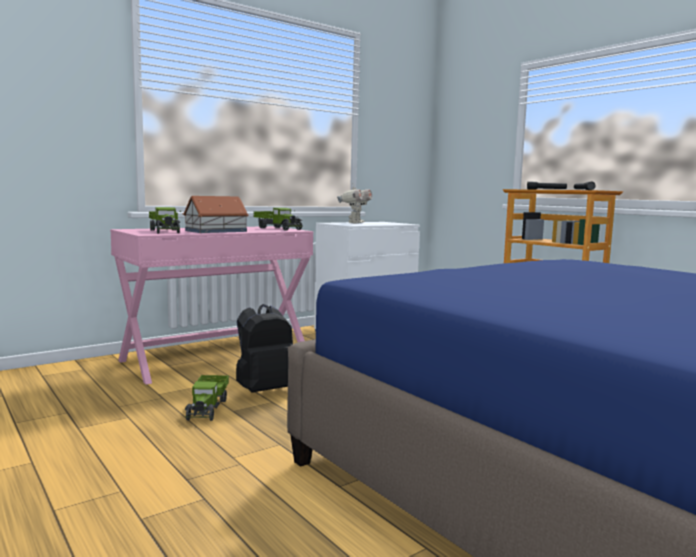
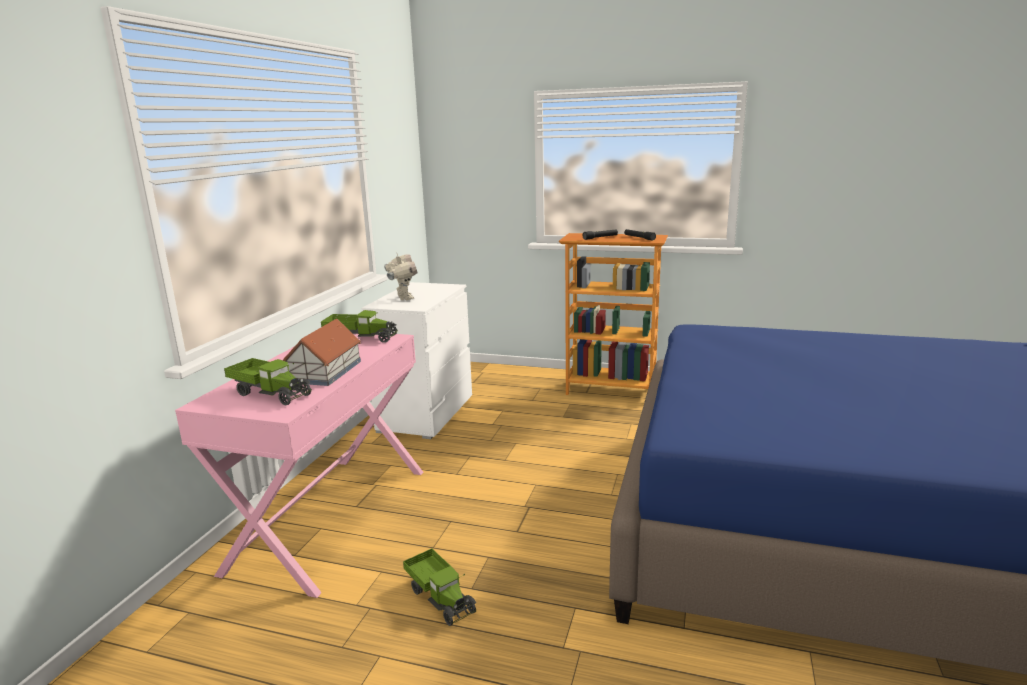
camera: 35 degrees left, 10 degrees up
black backpack [236,304,293,393] -> none

